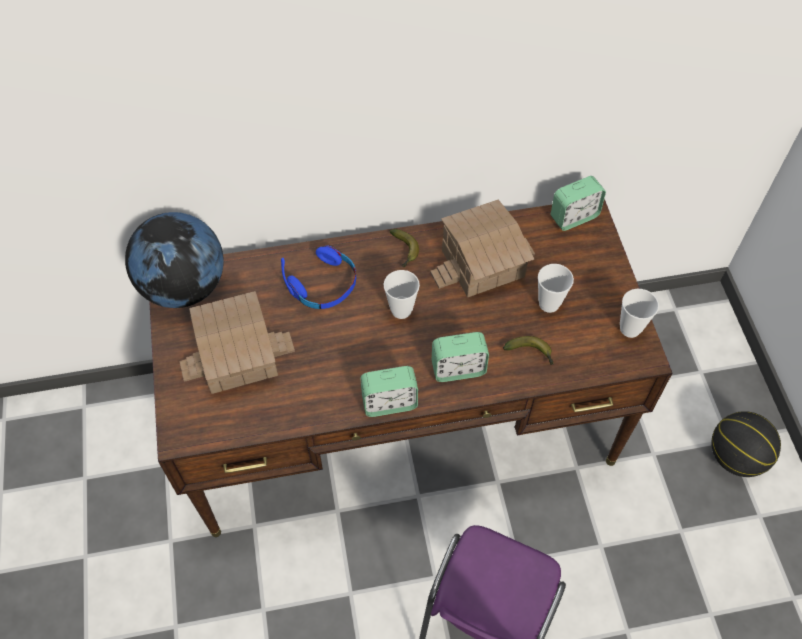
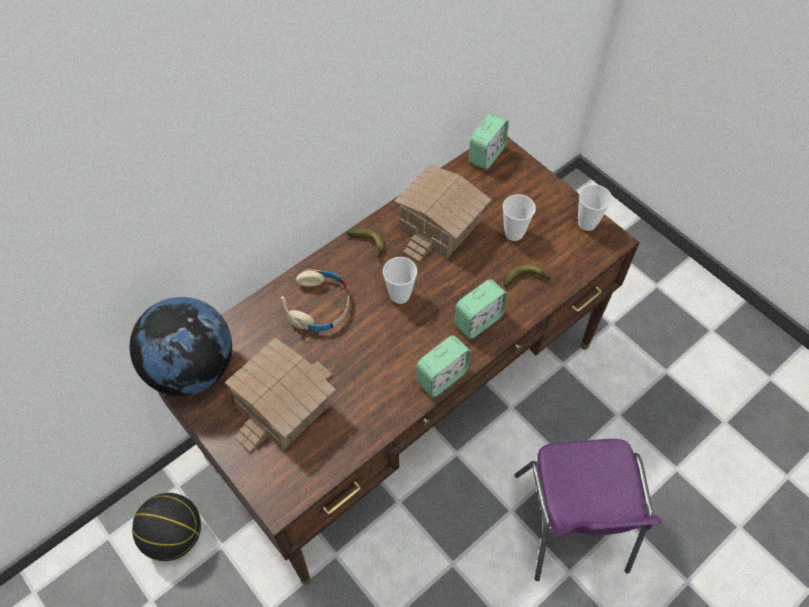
camera: 30 degrees left, 0 degrees up
blue headphones [281,246,356,309] -> beige headphones [281,269,349,331]
basketball [711,411,781,477] -> basketball moved to [132,493,201,561]

